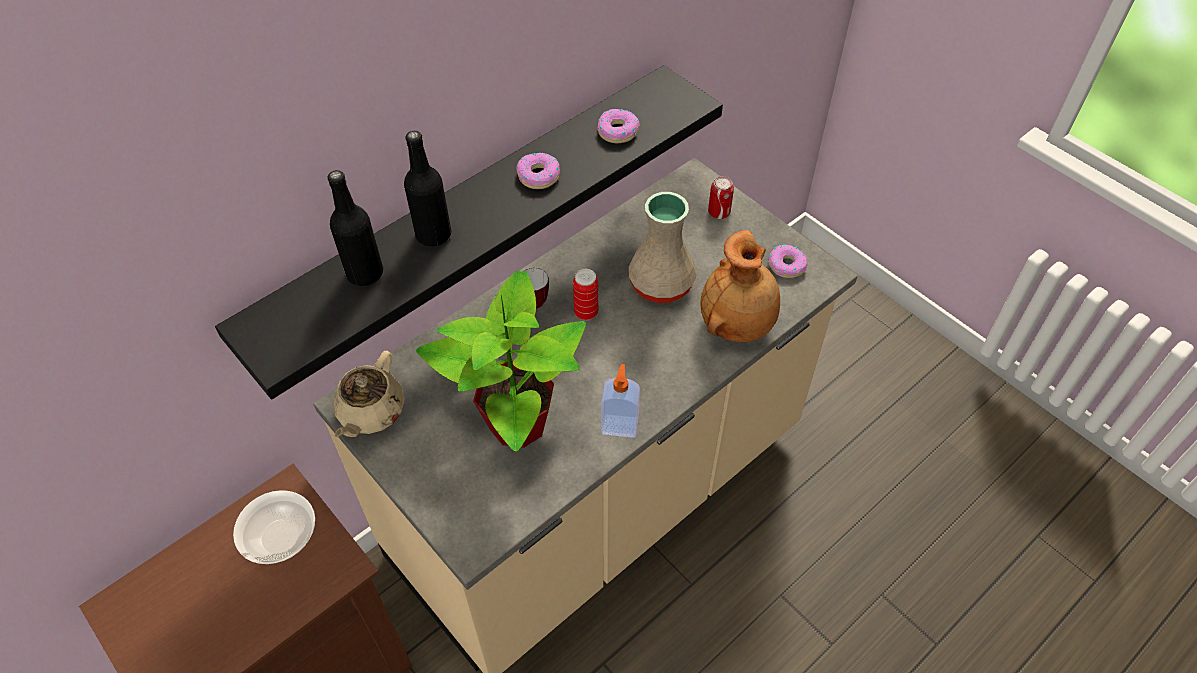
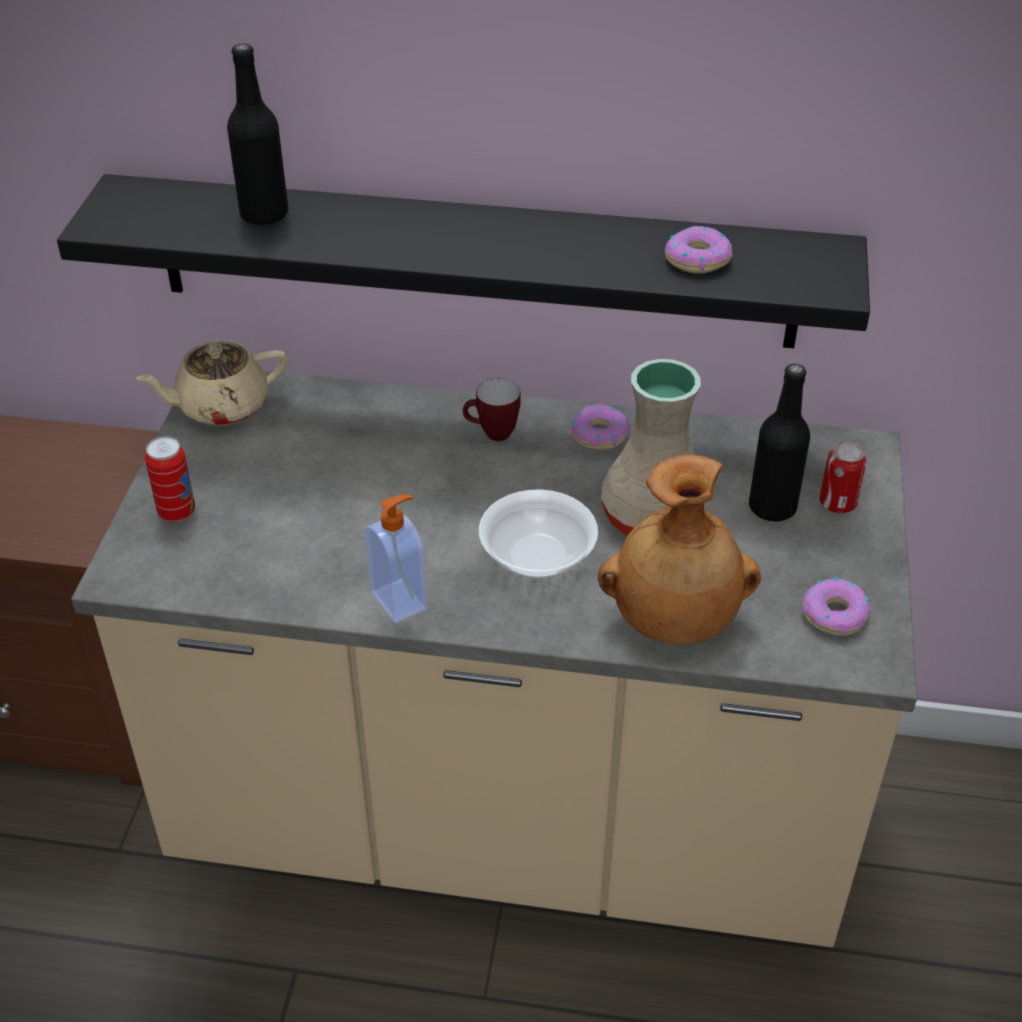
camera: 50 degrees right, 10 degrees down
bowl [233,490,315,564] -> bowl moved to [479,490,598,579]
black bottle [404,131,451,246] -> black bottle moved to [749,364,810,521]
potted plant [416,270,586,452] -> none
donut [516,153,560,189] -> donut moved to [571,404,631,450]
can [573,269,598,320] -> can moved to [145,437,195,522]

